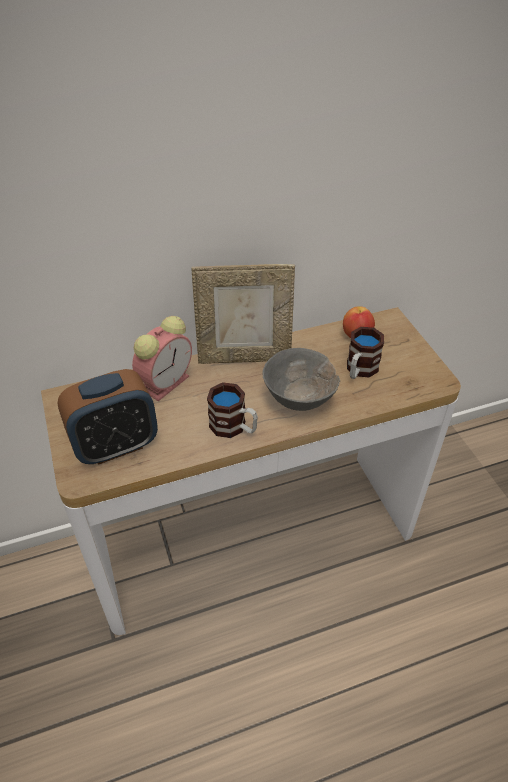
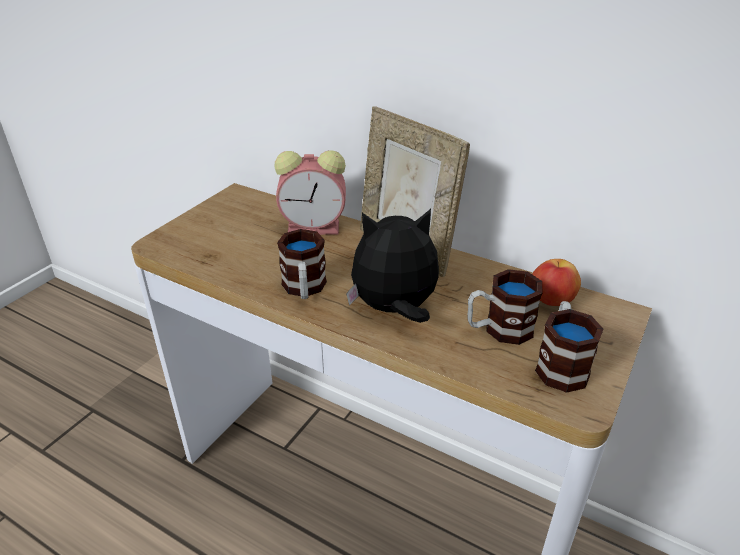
camera: 50 degrees right, 10 degrees down
alarm clock [57,369,158,465] -> none
grey bowl [262,348,340,411] -> plush toy [346,209,439,323]
none -> mug [535,301,603,393]

